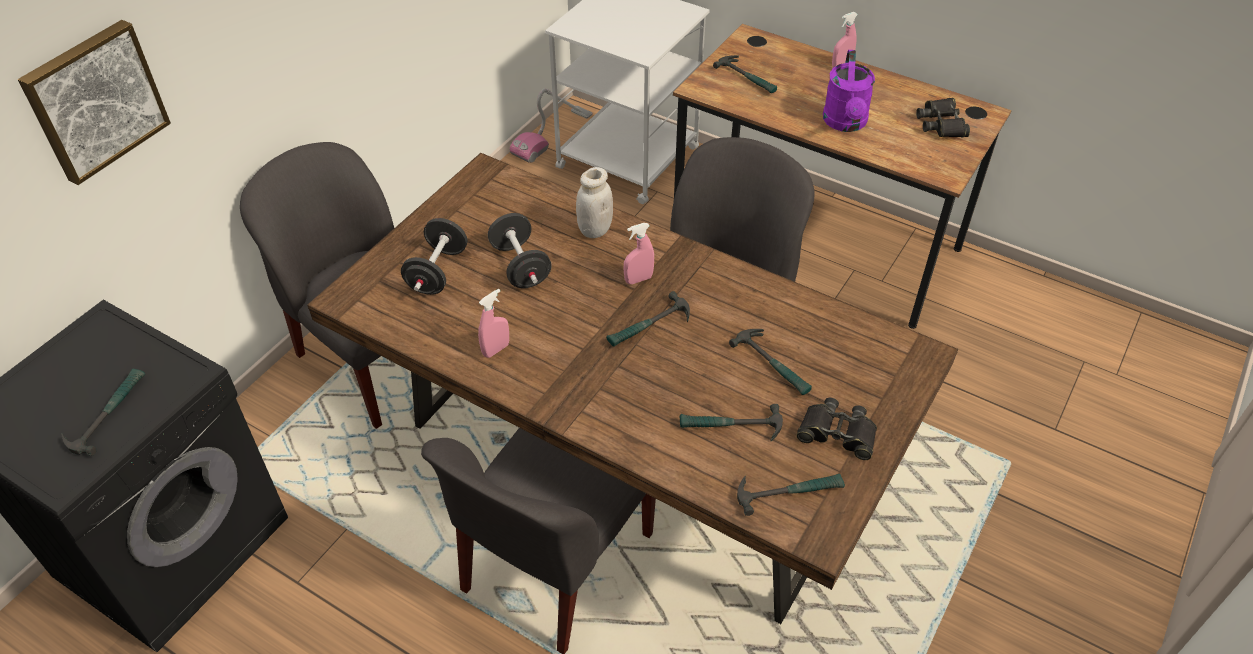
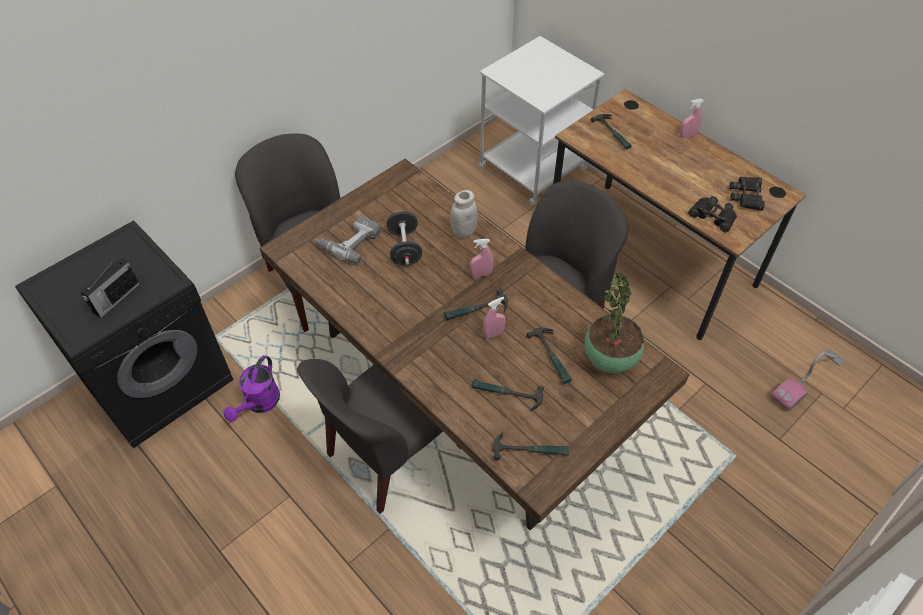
camera: 15 degrees right, 5 degrees up
picture [18,20,171,185] -> none
hammer [61,369,145,456] -> radio [80,258,140,318]
black dumbbell [401,218,467,295] -> power drill [315,216,381,264]
pink spray bottle [478,289,509,358] -> pink spray bottle moved to [483,297,505,339]
vacuum cleaner [510,89,592,163] -> vacuum cleaner moved to [771,348,845,411]
black binoculars [796,398,877,460] -> black binoculars moved to [688,196,737,232]
purple watering can [823,50,875,132] -> purple watering can moved to [224,355,280,422]
none -> potted plant [584,273,644,374]

